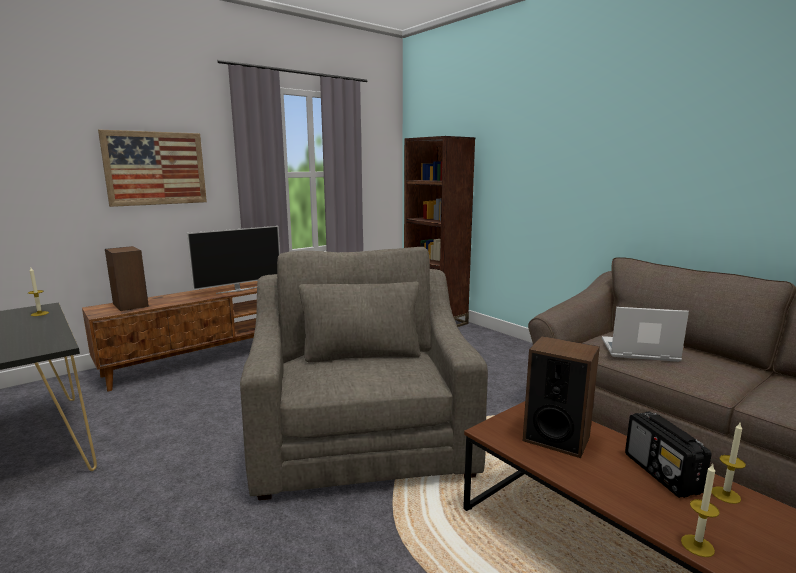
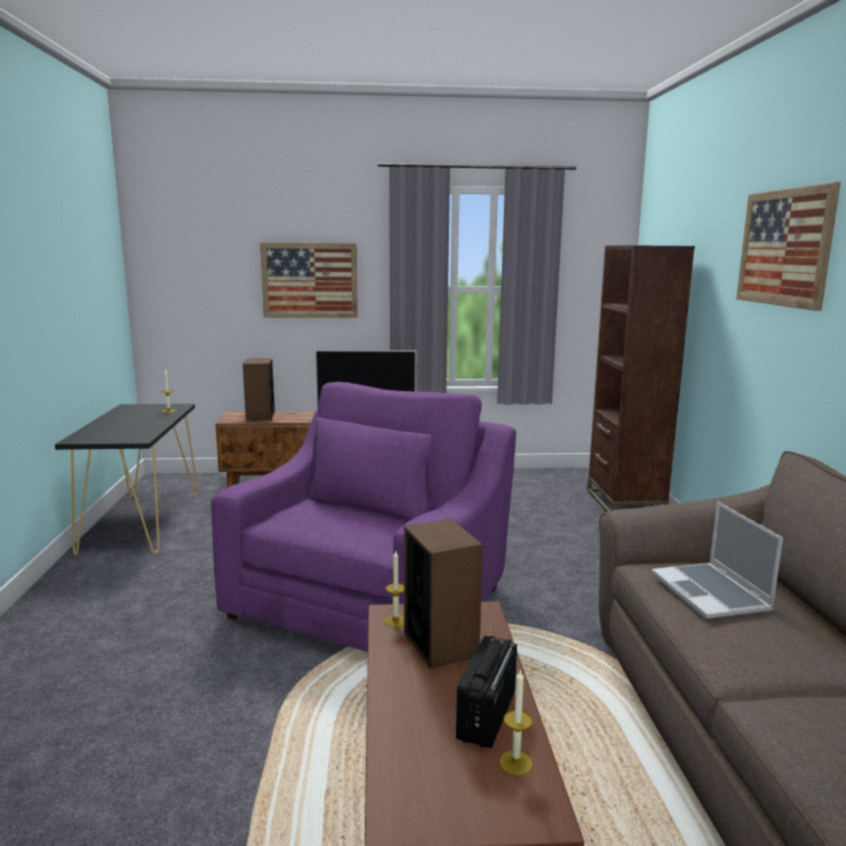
camera: 35 degrees right, 0 degrees up
grey armchair [240,247,488,500] -> purple armchair [211,382,516,652]
laptop [602,307,689,362] -> laptop turned 150 degrees counterclockwise [652,502,783,619]
candle [681,464,720,557] -> candle moved to [384,551,404,628]
none -> picture [736,182,841,311]

